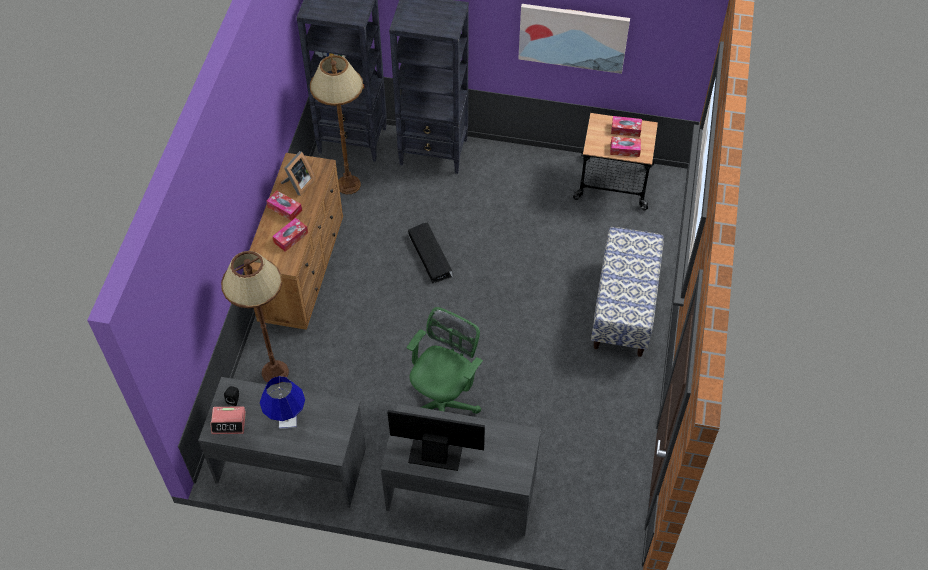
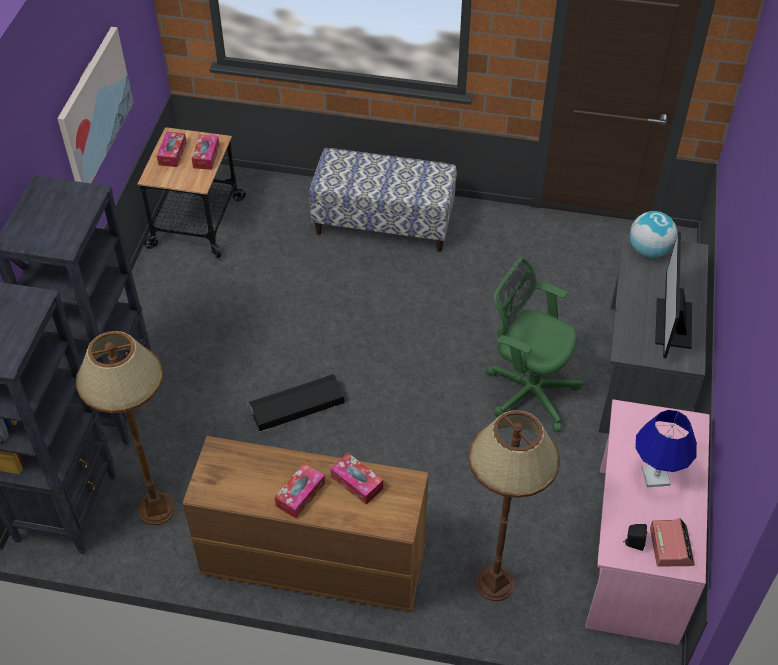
camera: 90 degrees left, 5 degrees down
grey desk [198,377,366,508] -> pink desk [585,400,710,645]
picture frame [281,151,315,196] -> none
none -> globe [630,211,678,258]

